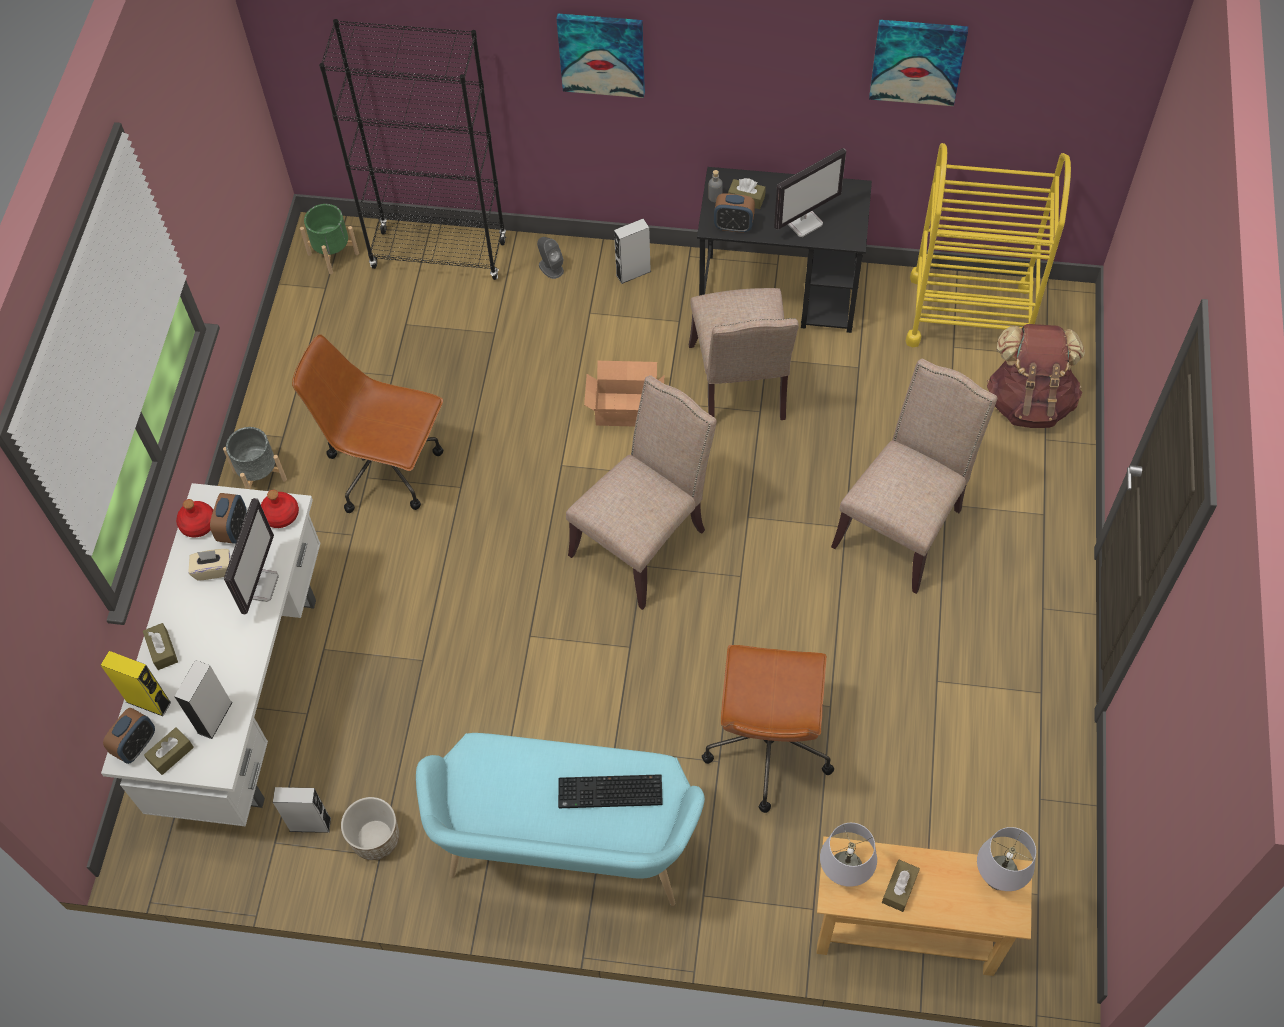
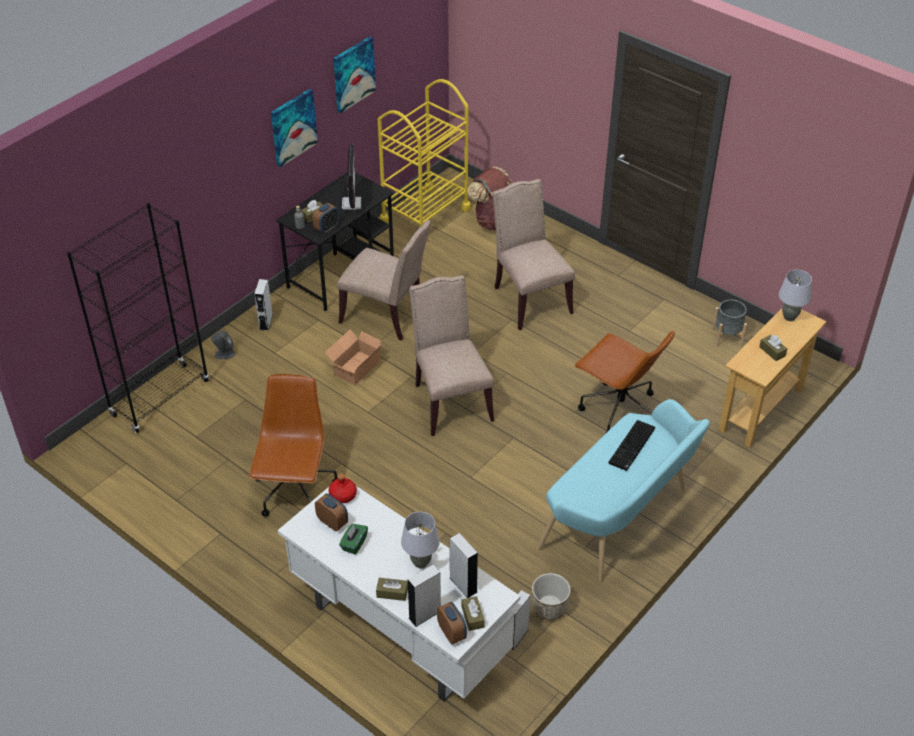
camera: 60 degrees left, 15 degrees down
yellow speaker [101,651,171,716] -> grey speaker [408,564,441,627]
red bottle [176,499,213,537] -> none
beige tissue box [188,549,230,581] -> green tissue box [339,524,368,555]
grey planter [223,427,287,489] -> grey planter moved to [712,299,747,347]
monitor [224,498,279,614] -> none
brown office chair [292,334,443,513] -> brown office chair turned 135 degrees clockwise [249,374,338,517]
green planter [300,204,359,274] -> none
picture [556,14,645,98] -> picture moved to [271,89,318,167]
grey table lamp [820,823,877,887] -> grey table lamp moved to [401,512,440,569]

